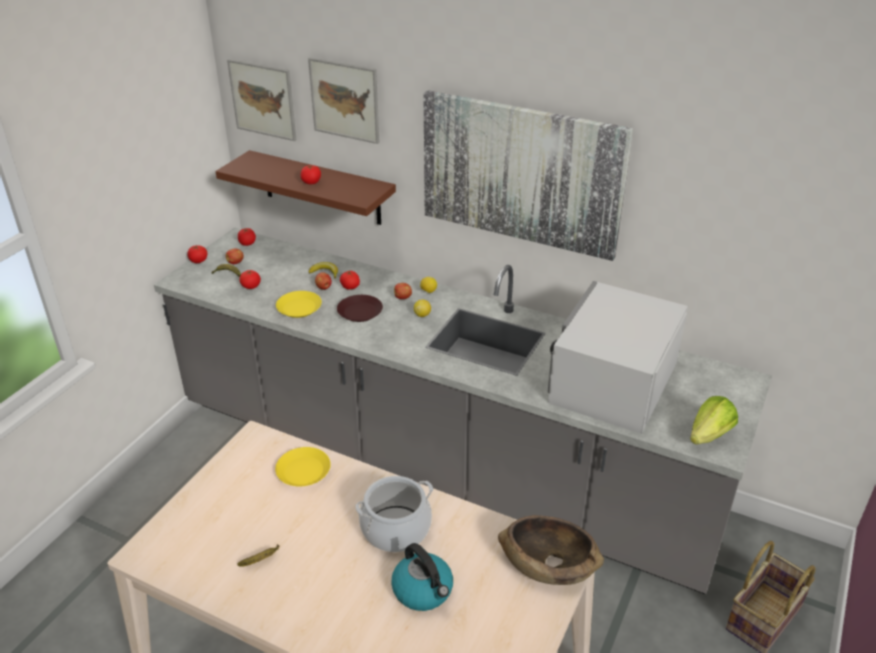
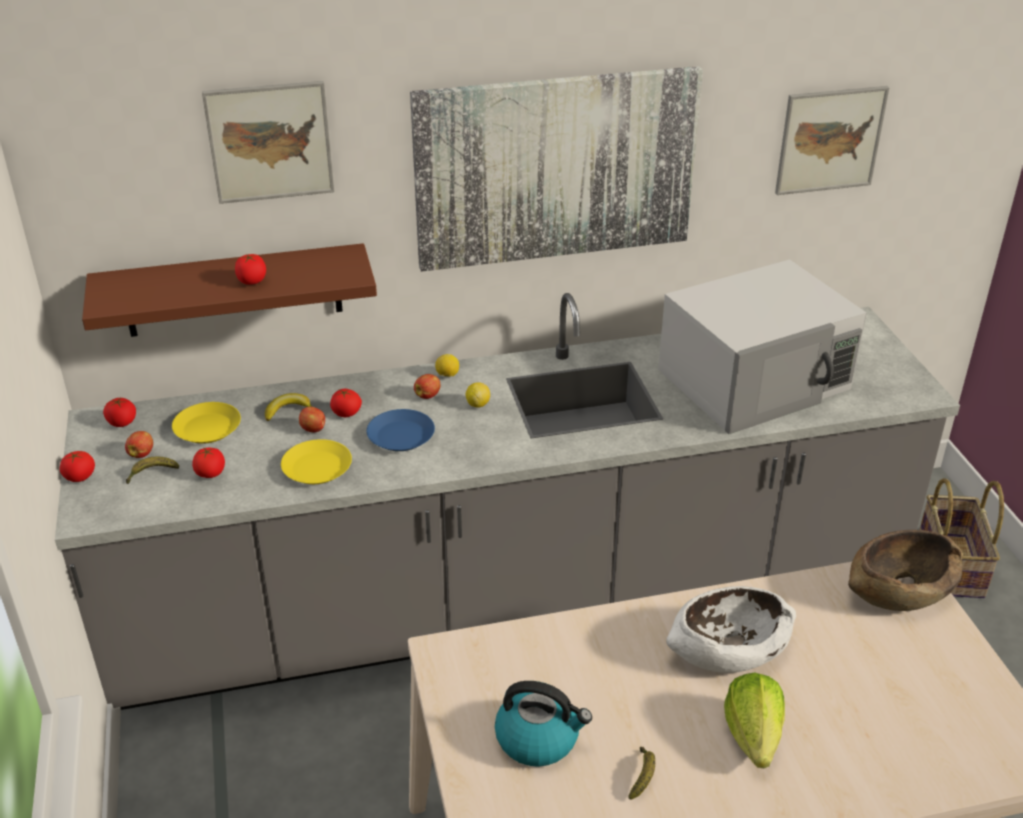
camera: 40 degrees left, 0 degrees up
picture [227,59,296,141] -> picture moved to [775,86,889,195]
yellow plate [275,447,331,486] -> yellow plate moved to [172,402,241,444]
brown plate [337,295,383,322] -> blue plate [366,409,435,451]
cooking pot [355,476,433,552] -> white bowl [666,586,796,673]
kettle [391,543,453,611] -> kettle moved to [495,681,592,767]
white microwave [548,281,688,434] -> white microwave turned 105 degrees counterclockwise [658,259,866,434]
lettuce [690,396,738,445] -> lettuce moved to [724,672,785,769]

